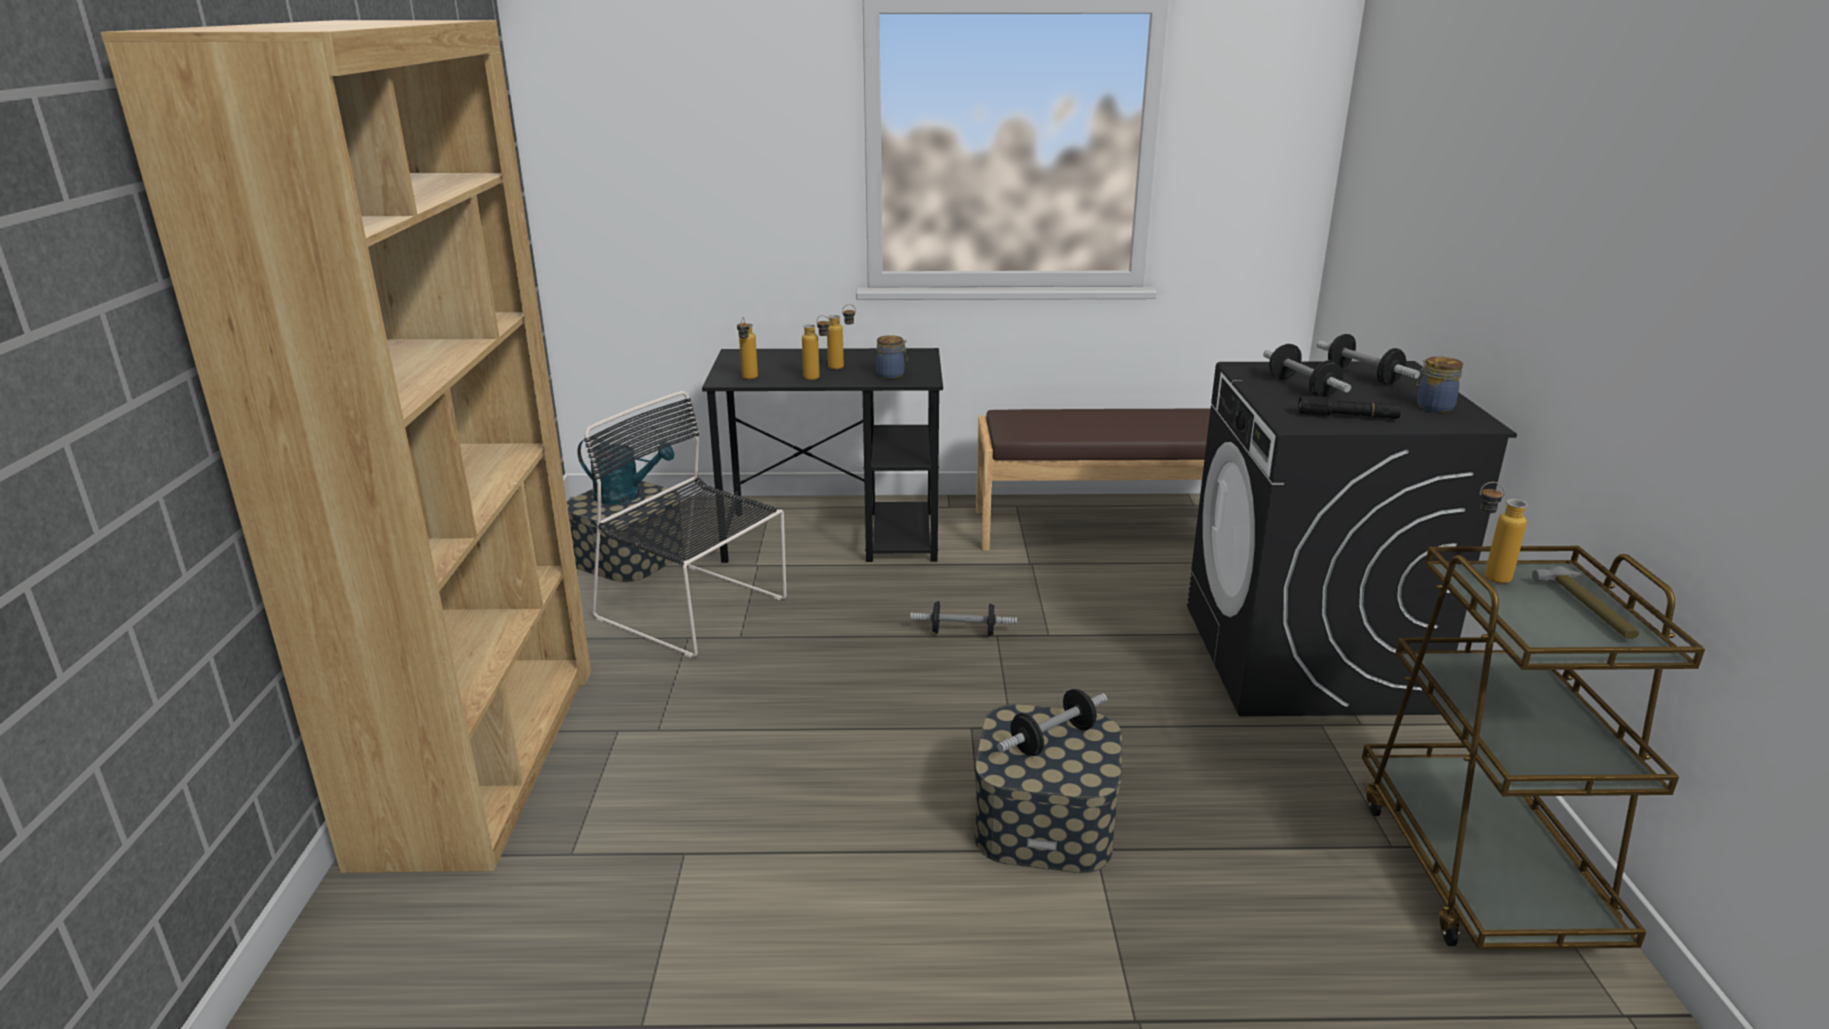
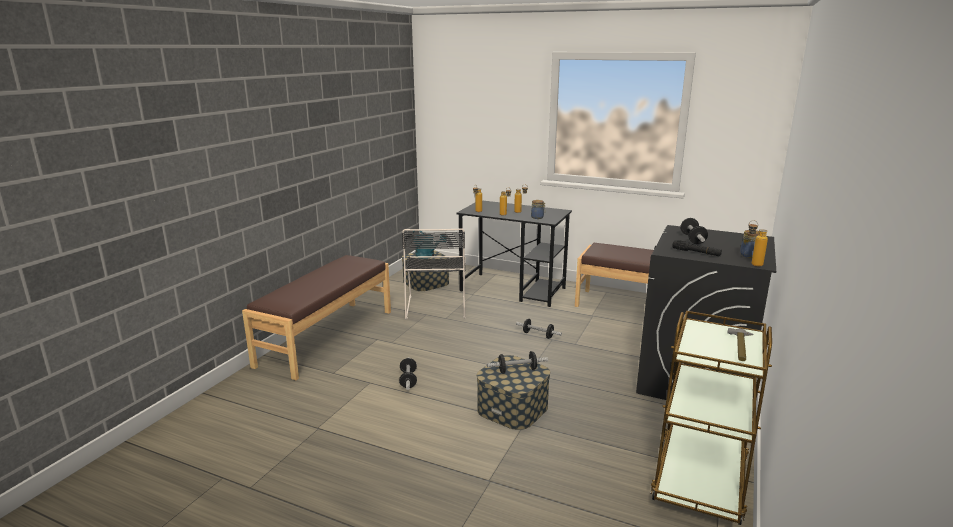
camera: 25 degrees right, 5 degrees down
brown bookcase [100,20,591,873] -> brown bench [242,255,391,380]
black chair [584,391,787,658] -> black chair turned 150 degrees counterclockwise [402,228,466,319]
dumbbell [1317,334,1420,385] -> dumbbell moved to [399,357,417,390]
bottle [1480,482,1528,583] -> bottle moved to [749,220,768,266]

